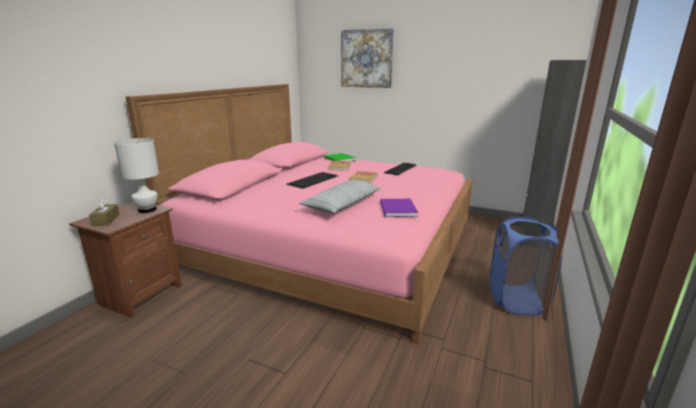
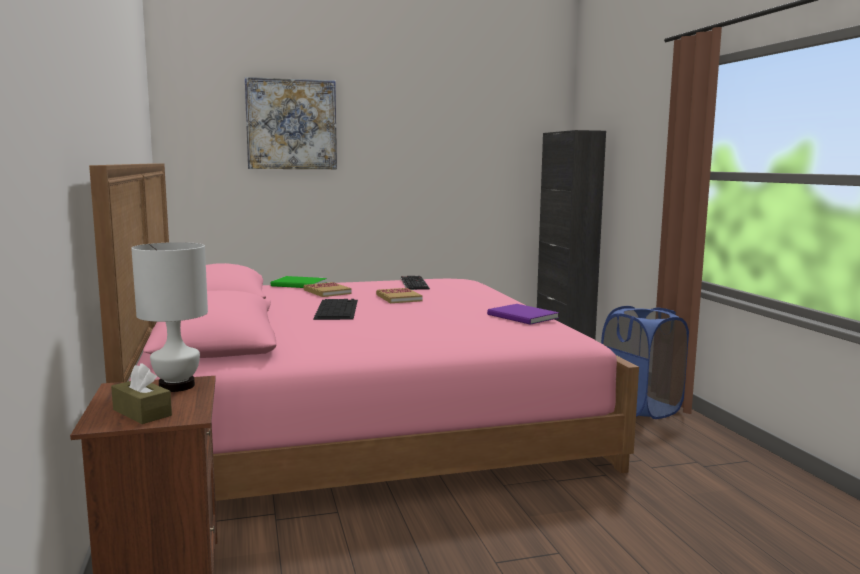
camera: 40 degrees left, 10 degrees down
pillow [299,180,381,214] -> none

